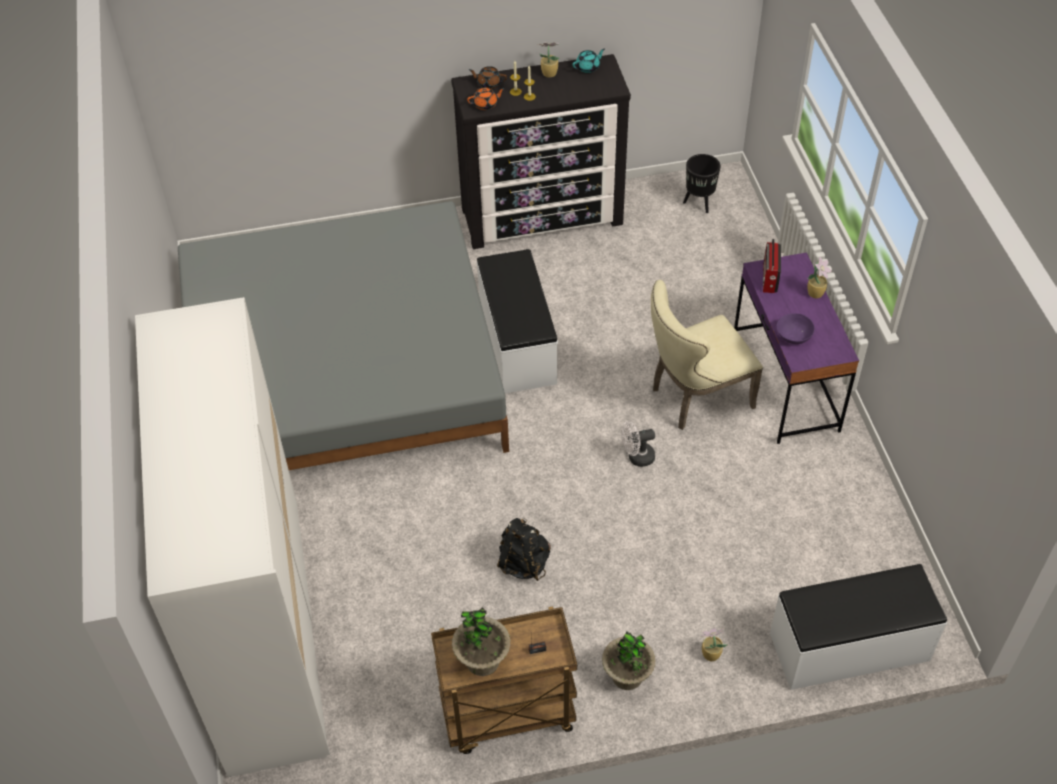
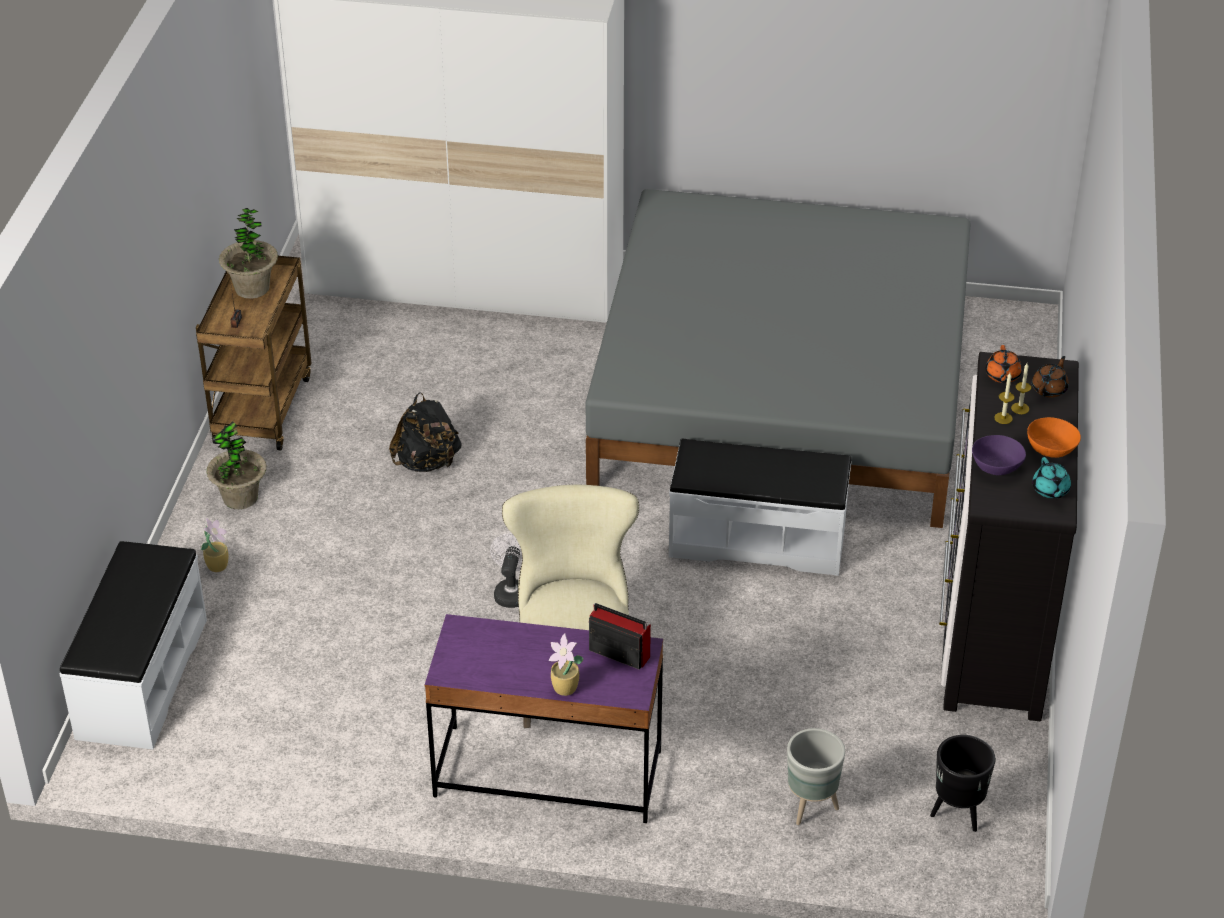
camera: 110 degrees right, 10 degrees down
potted plant [537,42,559,78] -> orange bowl [1027,417,1081,458]
purple bowl [777,313,815,344] -> purple bowl moved to [972,435,1026,475]
none -> grey planter [787,728,845,825]

